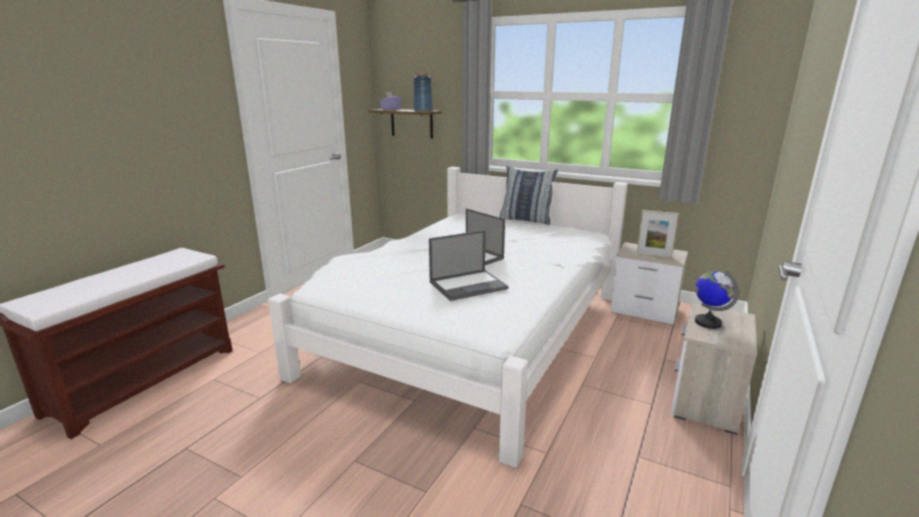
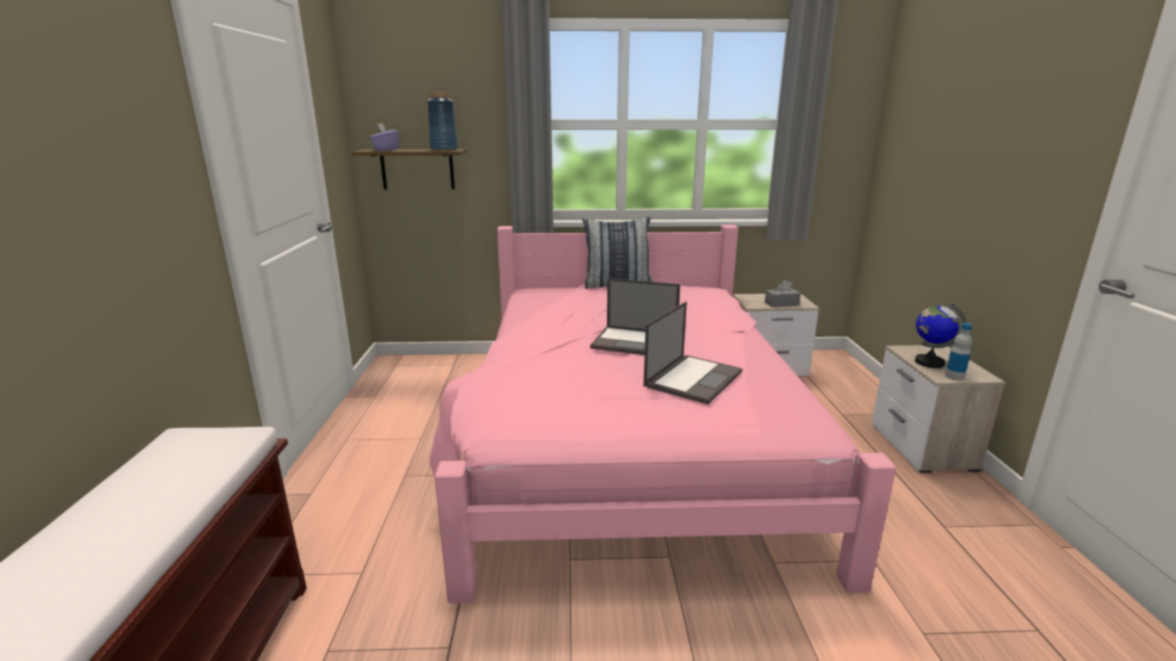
camera: 30 degrees left, 0 degrees up
white bed [268,167,628,468] -> pink bed [430,225,896,603]
picture frame [636,210,679,258] -> grey tissue box [765,280,801,307]
none -> bottle [945,323,972,381]

